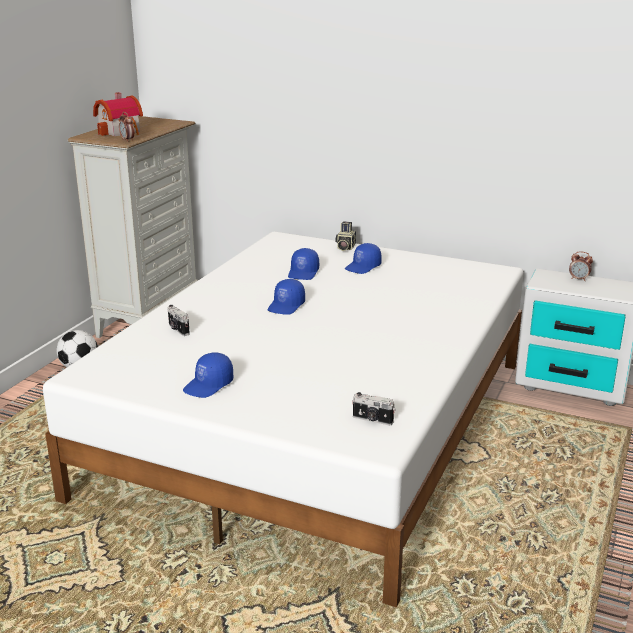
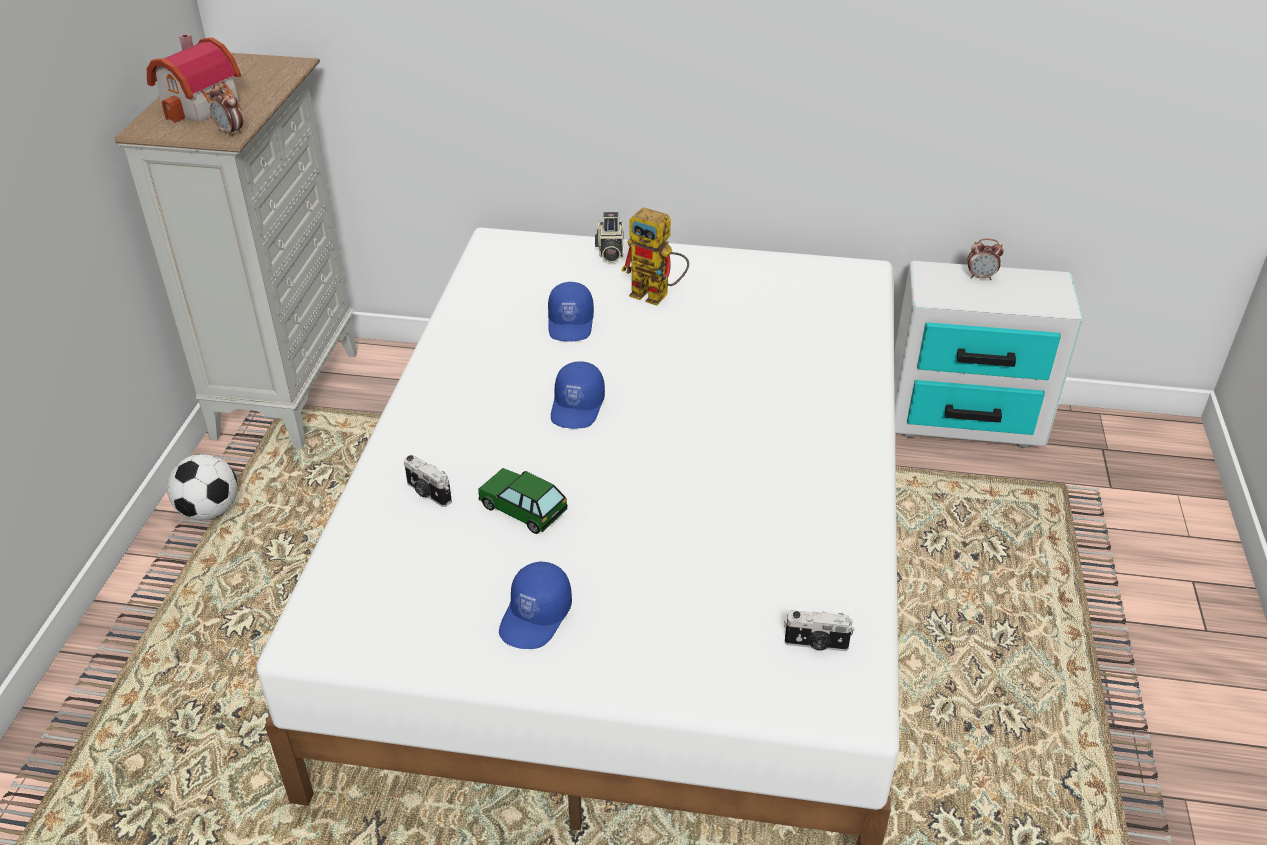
camera: 15 degrees left, 15 degrees up
blue cap [345,243,382,274] -> toy robot [621,207,689,306]
none -> toy car [478,468,568,534]

